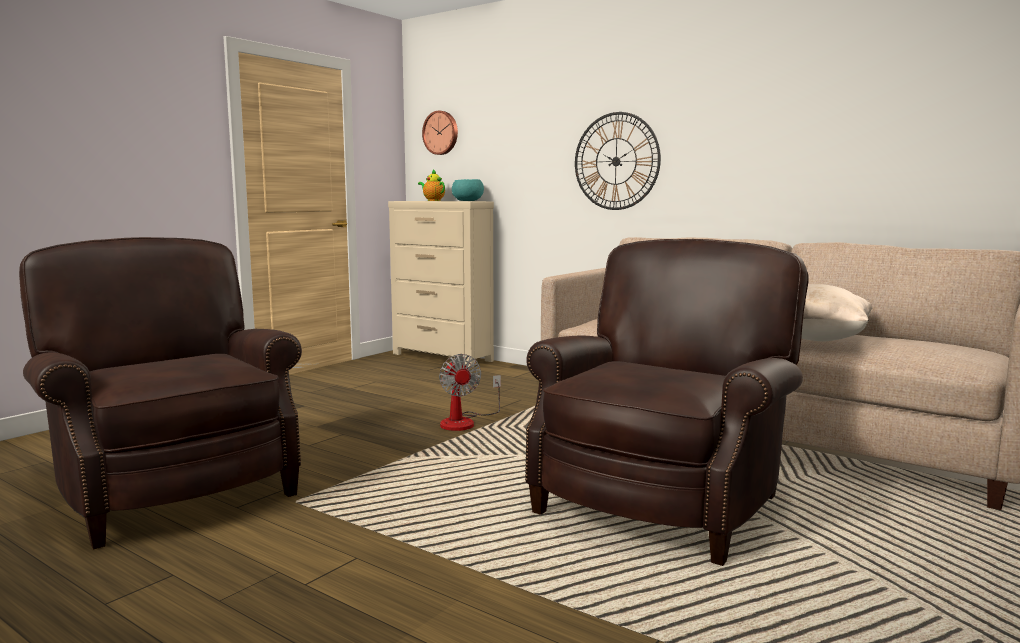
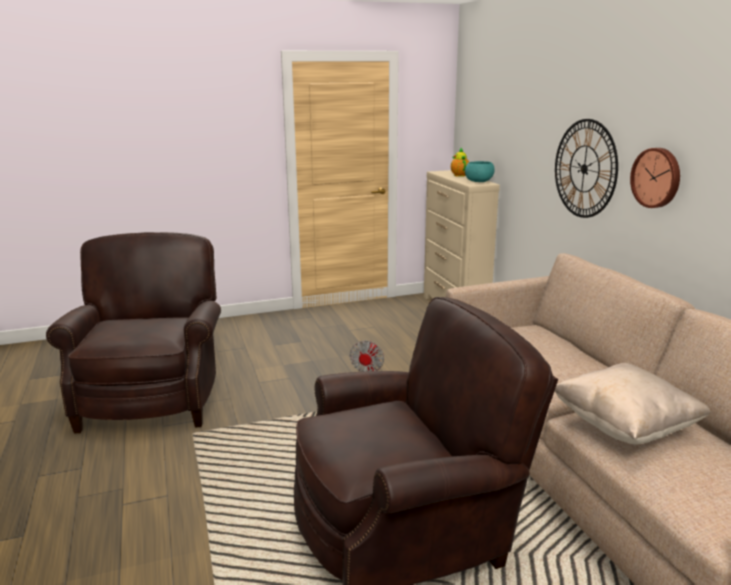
camera: 35 degrees right, 10 degrees up
wall clock [422,111,458,155] -> wall clock moved to [630,148,680,208]

